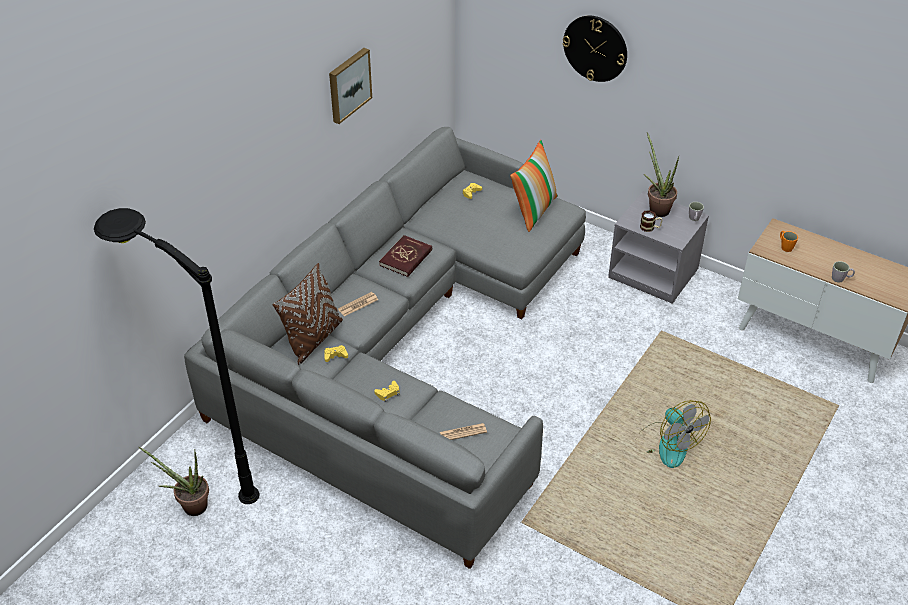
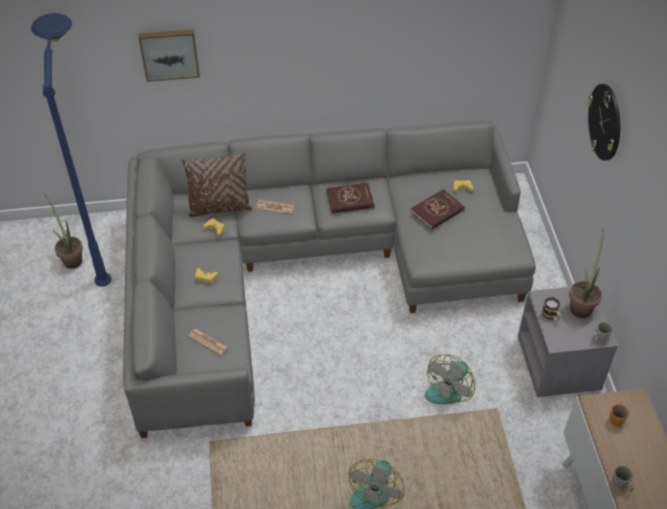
camera: 50 degrees right, 5 degrees up
black floor lamp [94,208,260,504] -> blue floor lamp [31,13,112,287]
picture [329,48,372,124] -> picture moved to [138,29,200,82]
pillow [510,140,558,232] -> none
none -> red book [411,189,465,230]
none -> fan [425,354,475,404]

